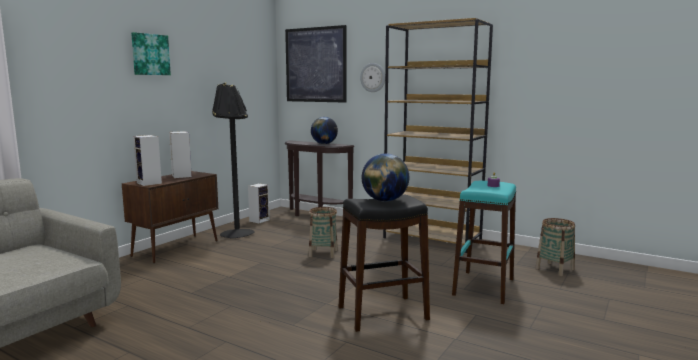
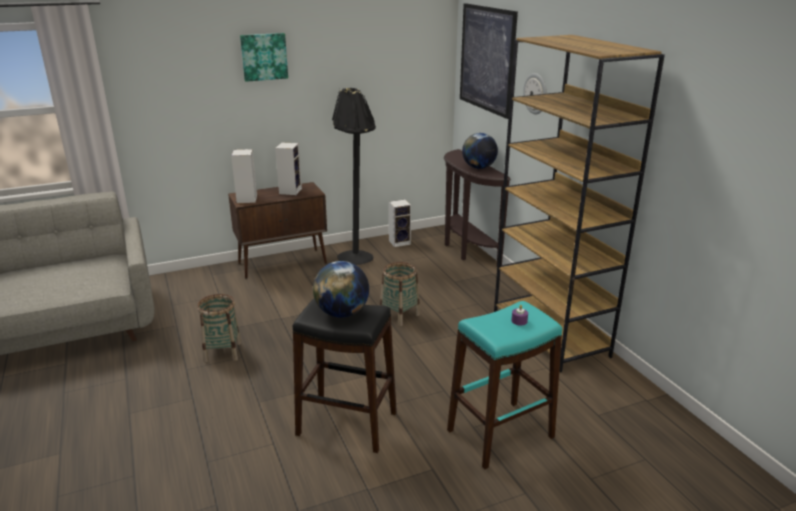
camera: 35 degrees right, 15 degrees up
basket [535,218,575,276] -> basket moved to [197,294,241,363]

